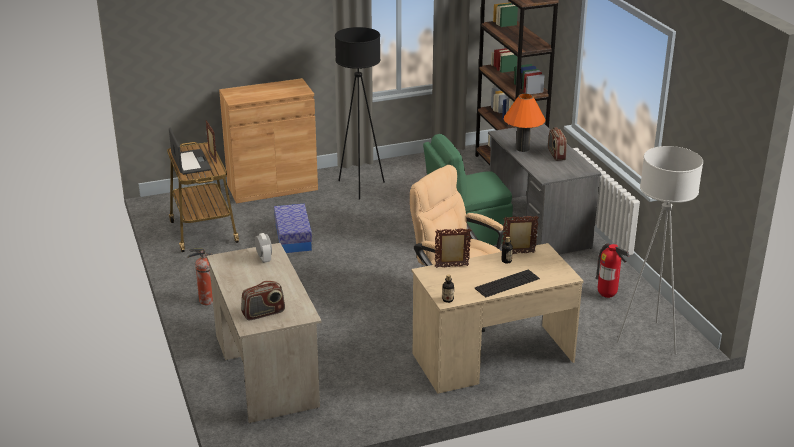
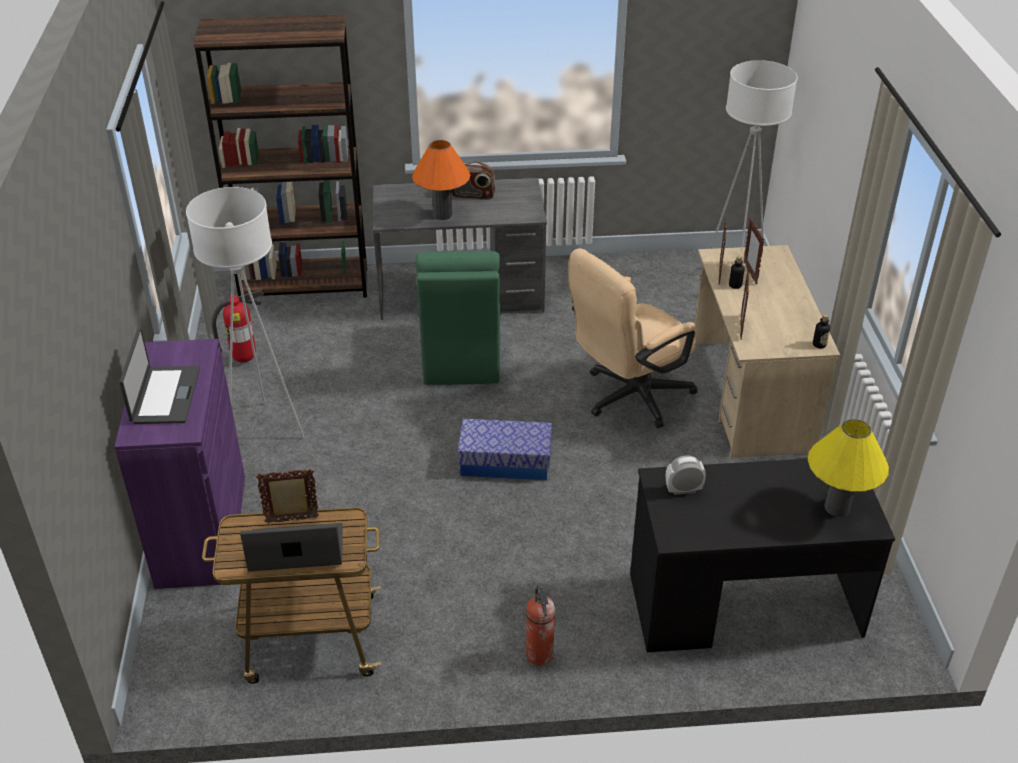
camera: 75 degrees left, 10 degrees up
beige desk [207,243,322,423] -> black desk [630,459,895,652]
brown cabinet [219,78,318,203] -> purple cabinet [115,339,245,589]
radio [241,281,285,320] -> yellow table lamp [808,419,889,517]
storage box [274,204,312,253] -> storage box moved to [457,419,552,480]
black floor lamp [335,27,385,200] -> white floor lamp [186,187,304,438]
keyboard [475,269,540,297] -> none
fire extinguisher [595,243,629,298] -> fire extinguisher moved to [212,290,264,363]
none -> laptop [119,328,200,424]
none -> picture frame [744,218,764,284]

